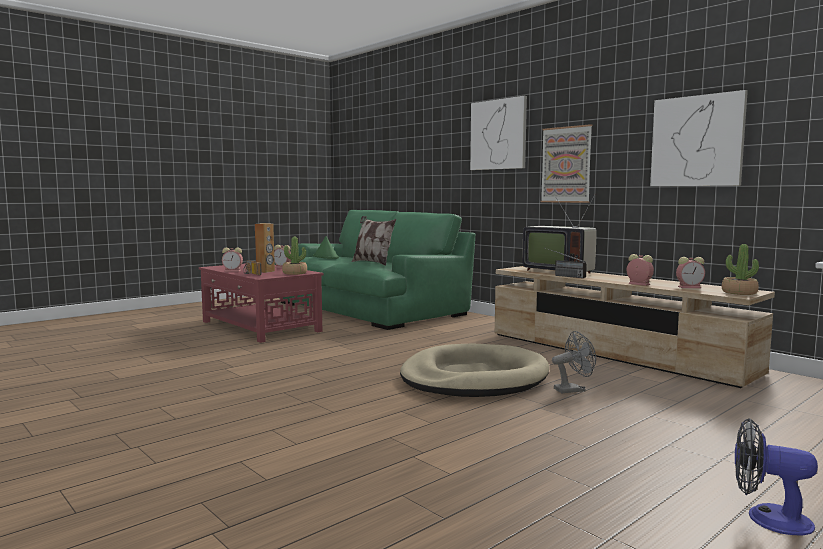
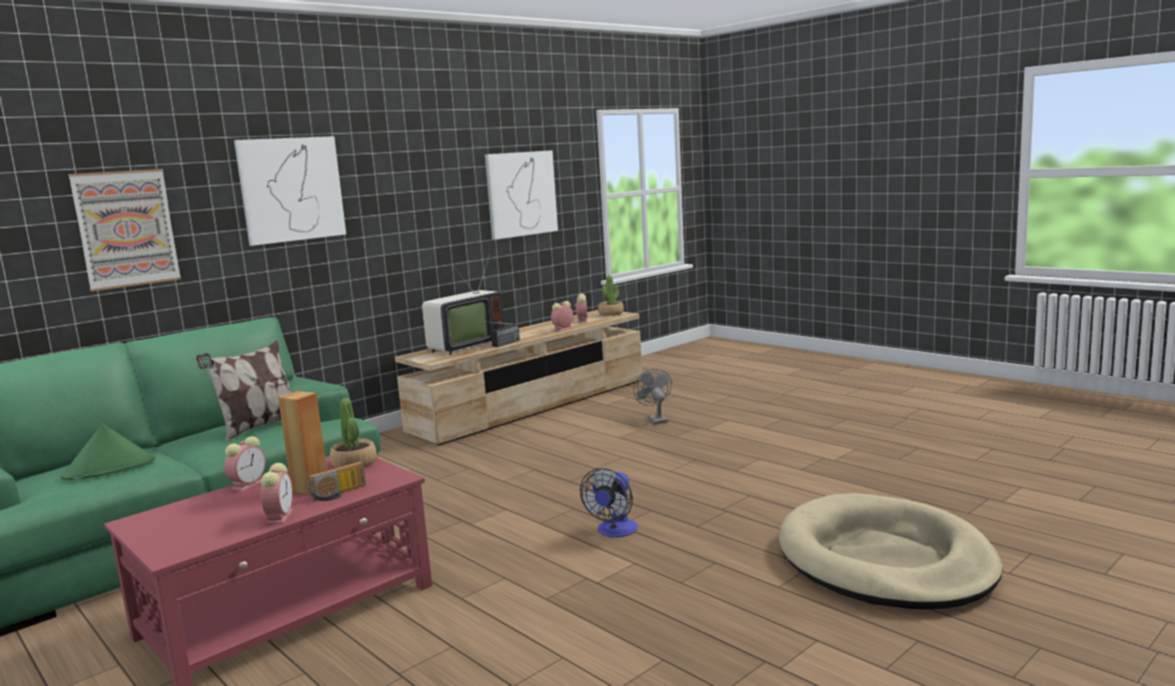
camera: 90 degrees left, 5 degrees up
beige dog bed [400,343,549,397] -> beige dog bed moved to [779,493,1002,610]
picture [541,124,592,203] -> picture moved to [69,169,181,291]
fan [735,418,818,536] -> fan moved to [580,468,638,537]

